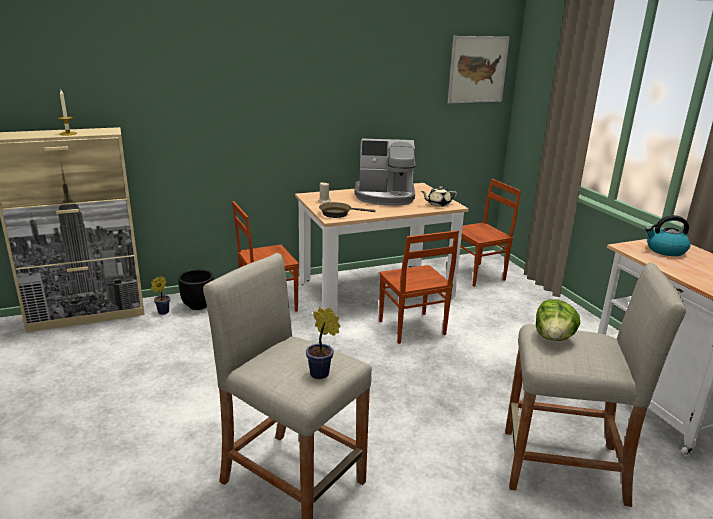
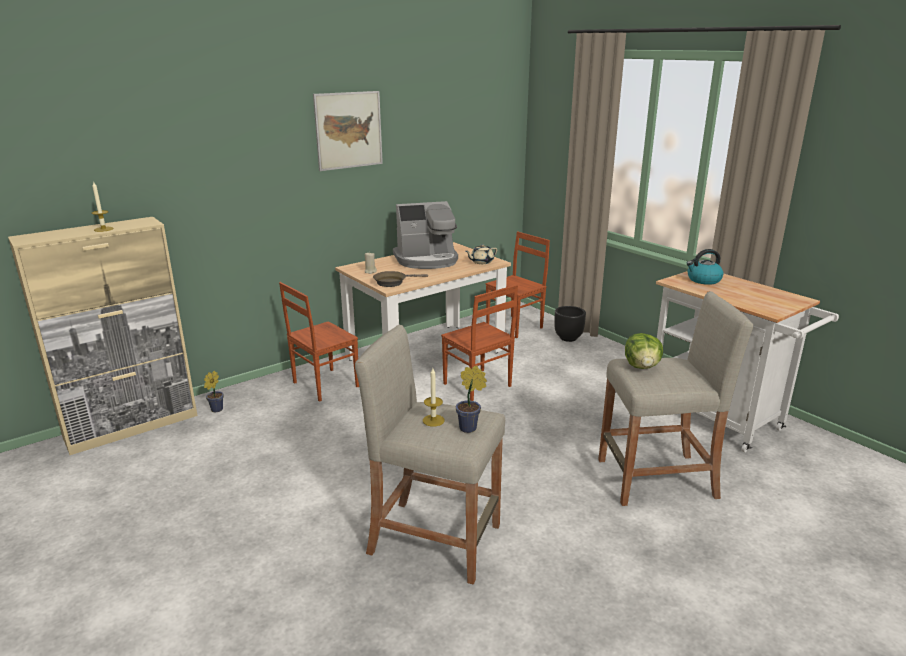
camera: 15 degrees left, 0 degrees up
black planter [178,269,214,310] -> black planter moved to [555,306,586,342]
picture [448,36,510,103] -> picture moved to [313,91,383,171]
none -> candle [423,368,444,426]

